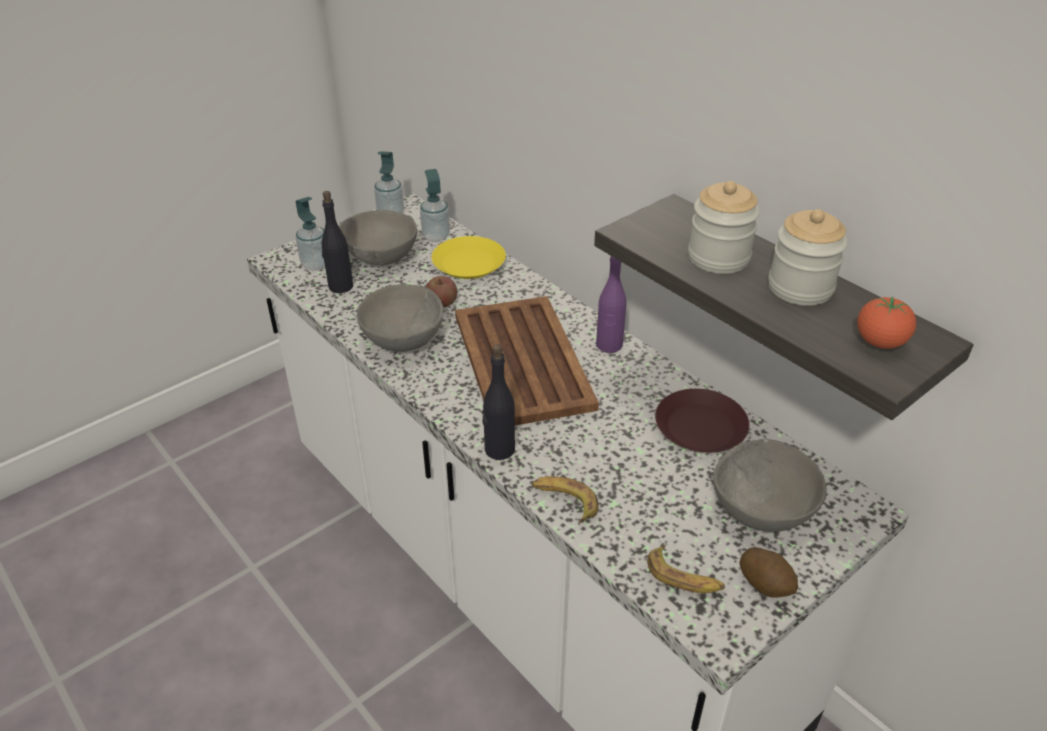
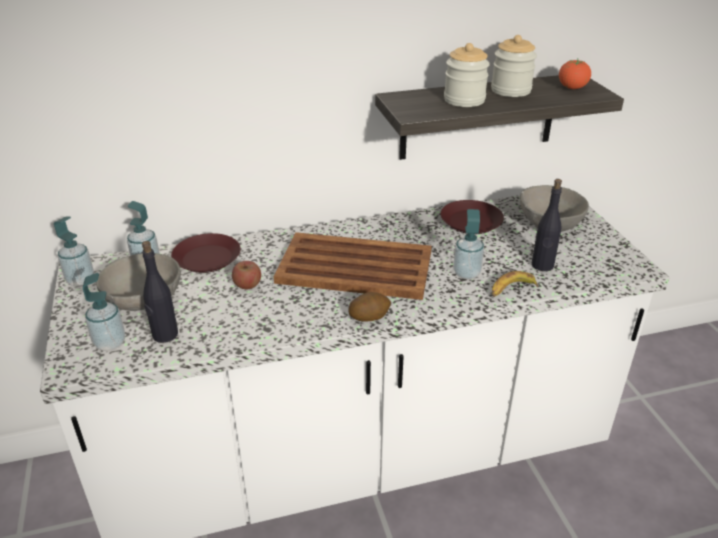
camera: 65 degrees left, 5 degrees down
grey bowl [357,284,443,352] -> none
yellow plate [432,236,506,279] -> brown plate [171,233,241,273]
black bottle [482,344,515,460] -> black bottle moved to [532,179,562,271]
purple bottle [596,256,626,353] -> none
banana [647,545,725,593] -> none
potato [739,547,798,598] -> potato moved to [348,292,391,322]
none -> soap dispenser [453,209,484,279]

